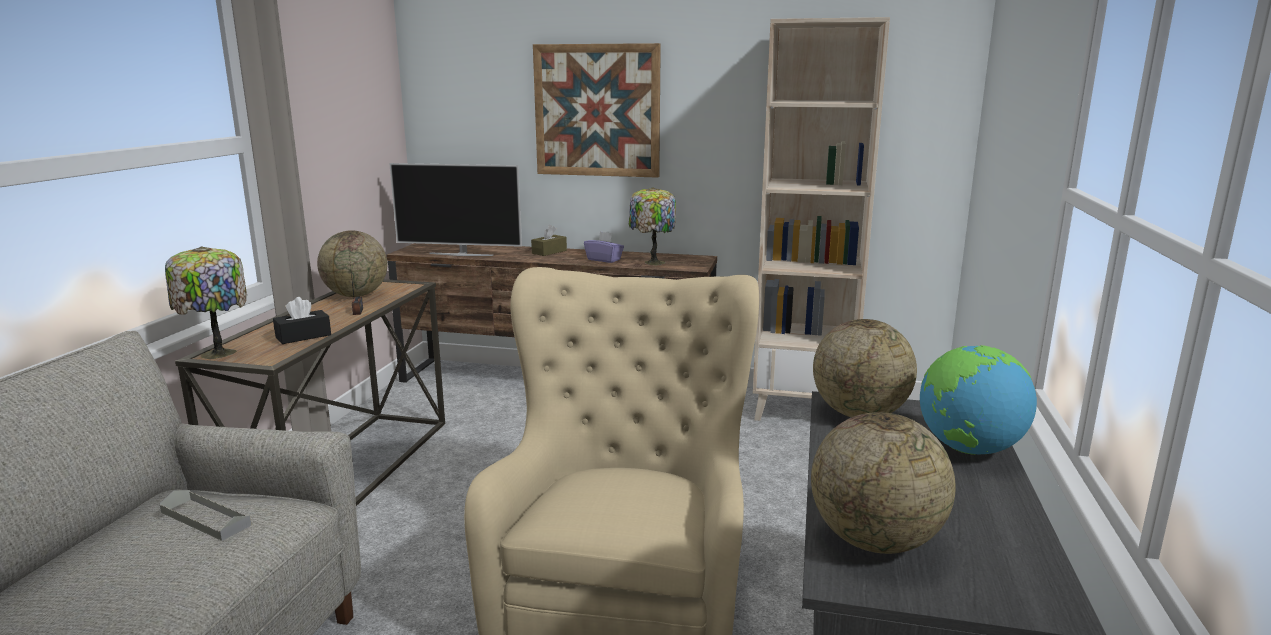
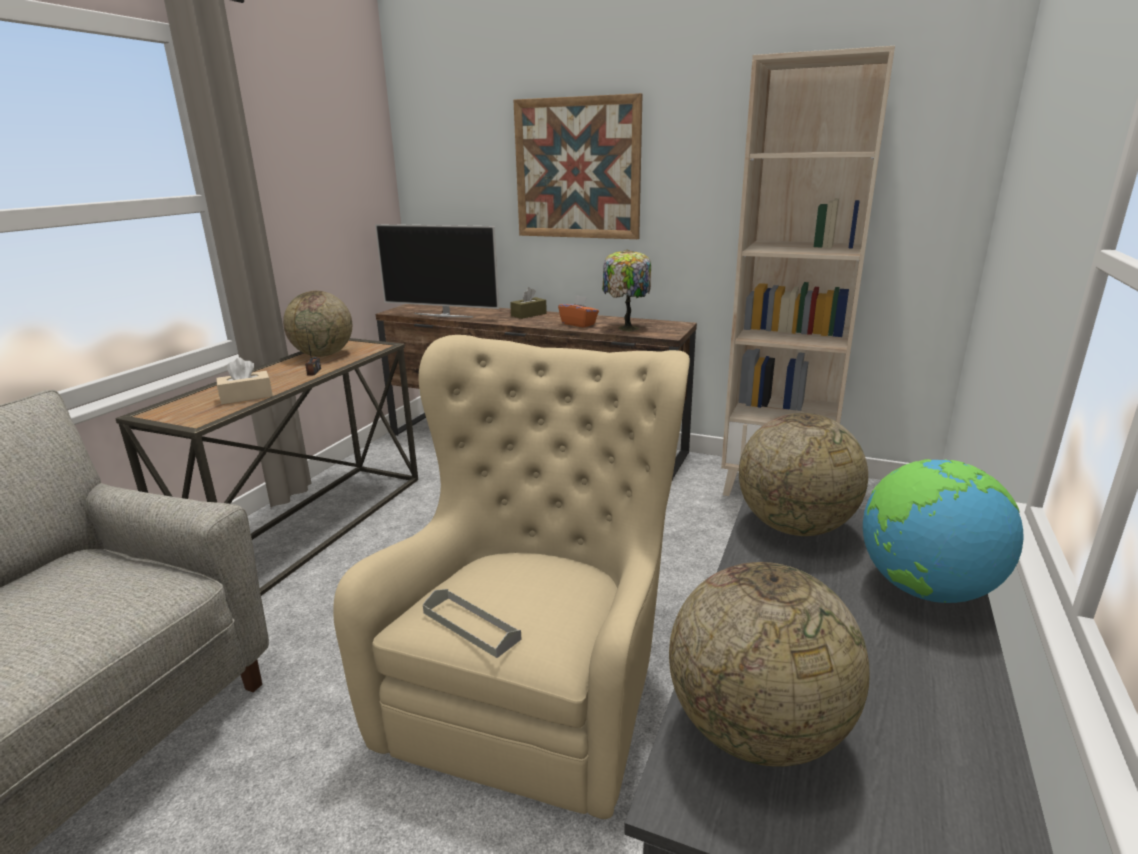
camera: 10 degrees right, 5 degrees up
grey tray [160,490,251,541] -> grey tray moved to [423,589,522,658]
table lamp [165,246,247,359] -> none
black tissue box [273,297,331,344] -> beige tissue box [216,358,273,405]
purple tissue box [584,231,624,263] -> orange tissue box [558,295,599,328]

